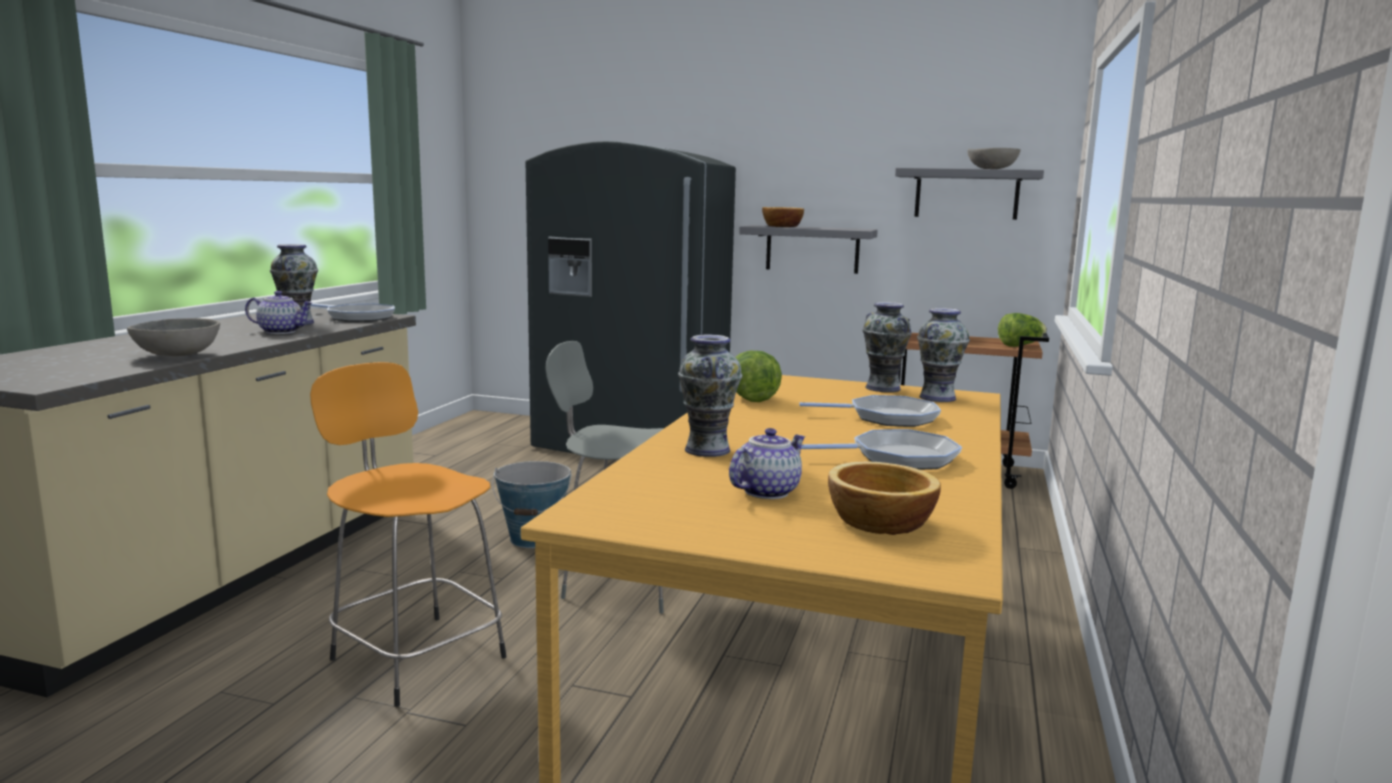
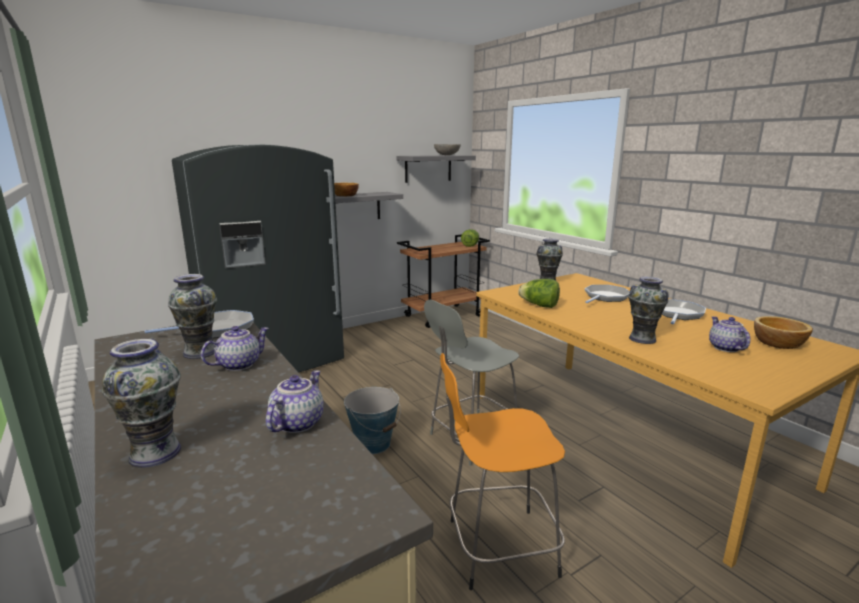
camera: 50 degrees left, 5 degrees up
grey bowl [127,318,220,356] -> teapot [266,370,324,433]
vase [917,308,970,402] -> vase moved to [102,339,181,468]

